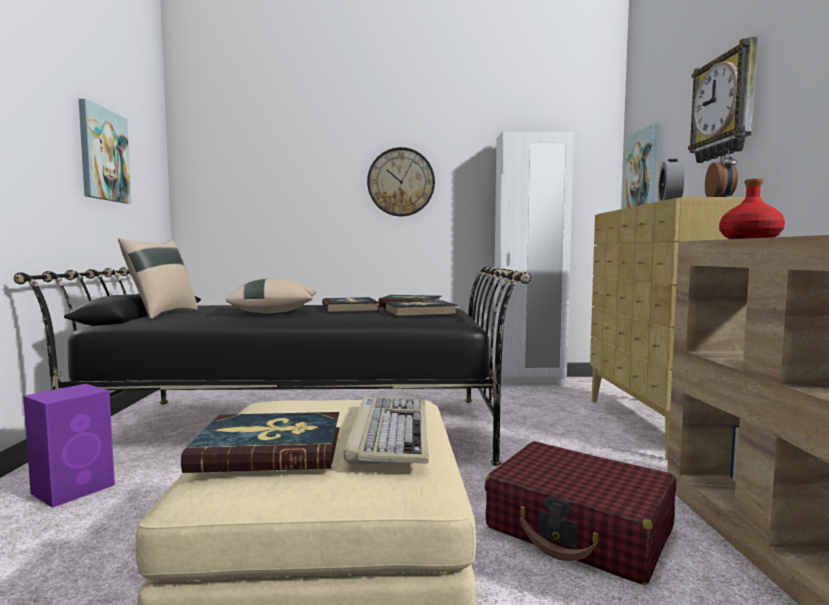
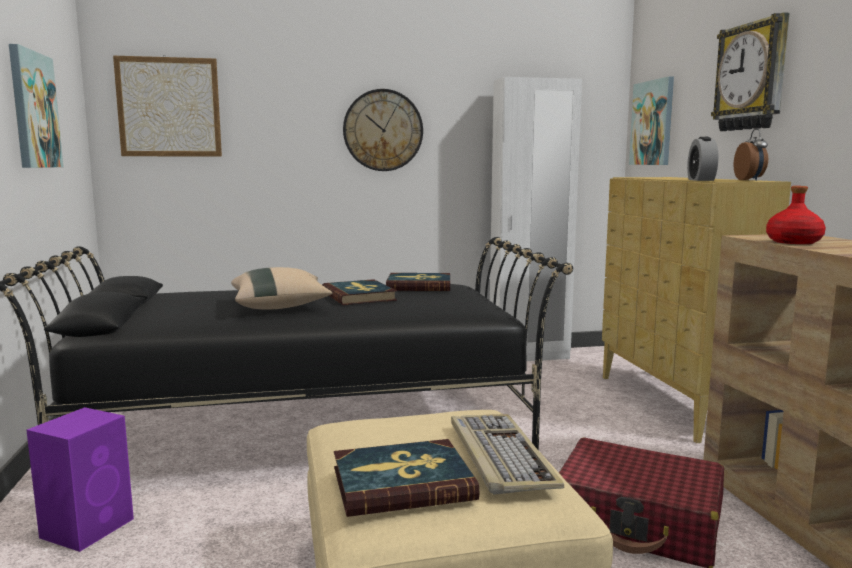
camera: 10 degrees left, 5 degrees up
beige pillow [118,238,198,319] -> none
book [384,300,458,317] -> none
none -> picture [113,55,222,156]

